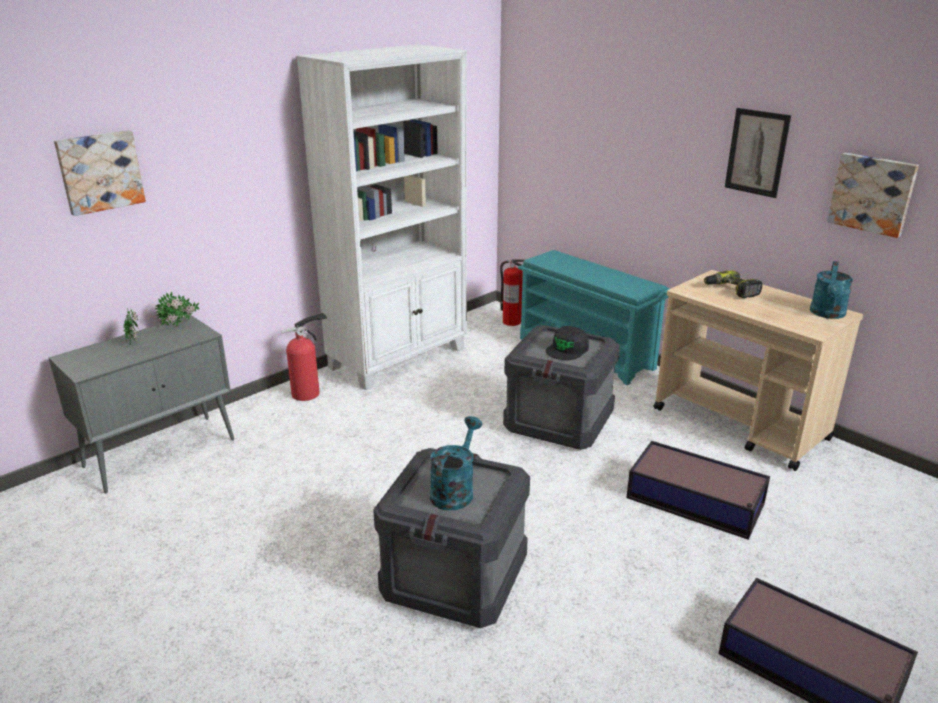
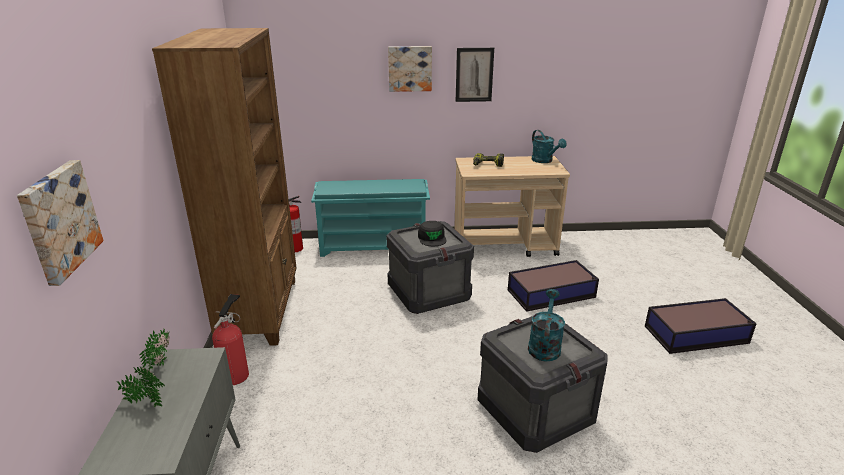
camera: 50 degrees left, 0 degrees up
white bookcase [297,44,467,390] -> brown bookcase [152,28,297,346]
turquoise watering can [430,416,482,510] -> turquoise watering can turned 45 degrees clockwise [528,289,565,361]
picture [827,153,919,238] -> picture moved to [388,46,432,92]

